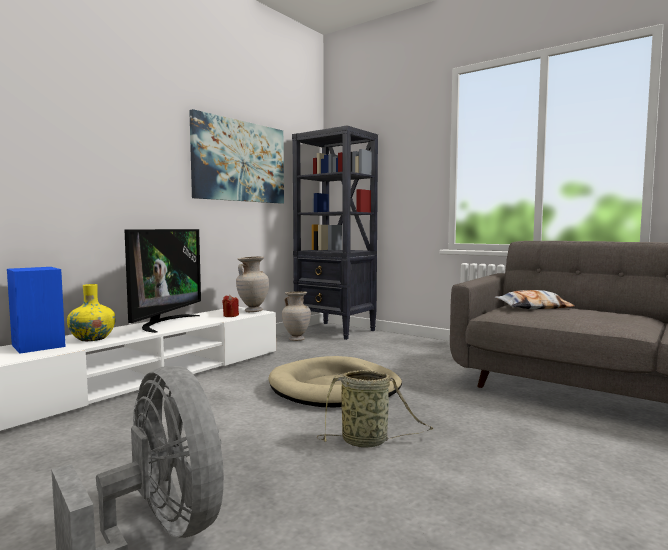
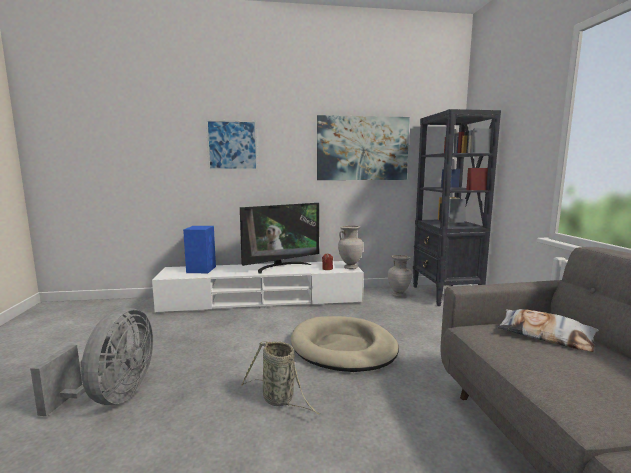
camera: 45 degrees right, 5 degrees up
yellow vase [67,284,116,341] -> none
none -> picture [206,120,258,170]

